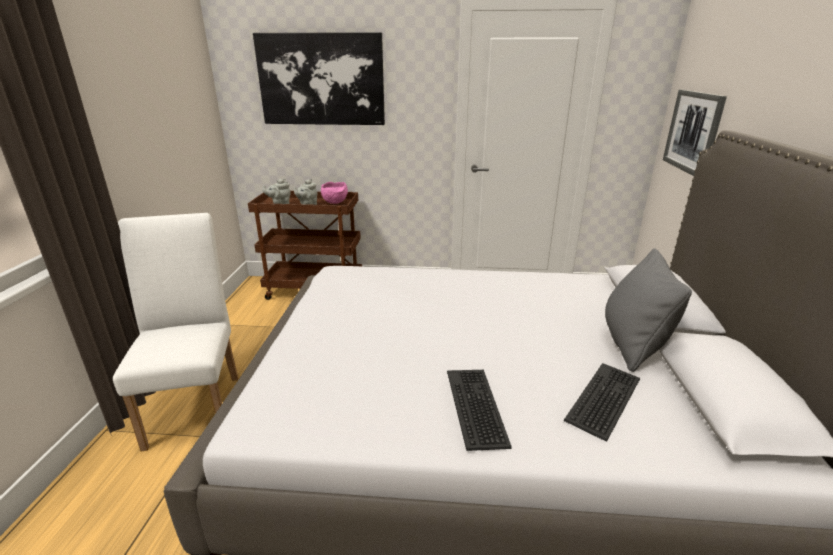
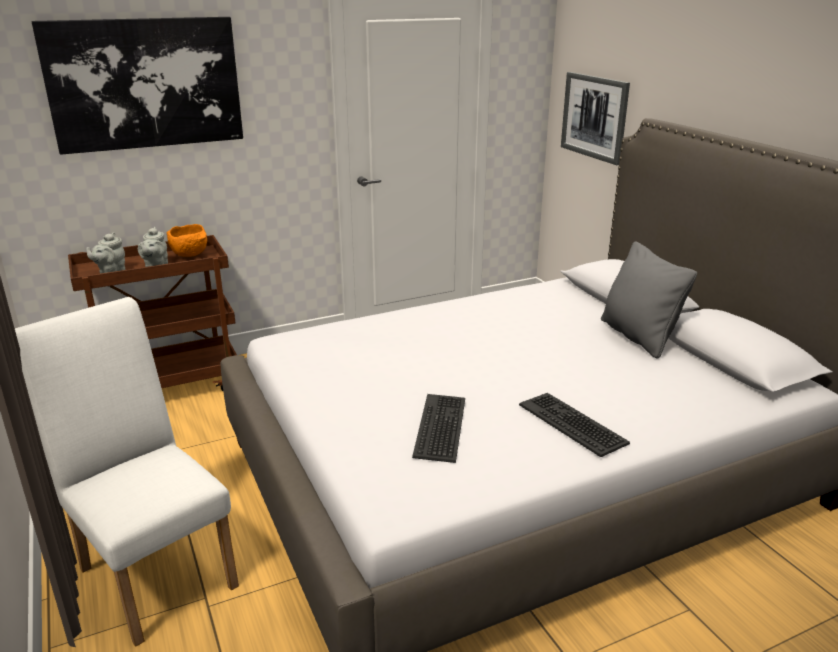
camera: 30 degrees left, 0 degrees up
pink bowl [321,182,348,204] -> orange bowl [167,224,207,257]
keyboard [564,363,640,442] -> keyboard moved to [412,394,465,463]

